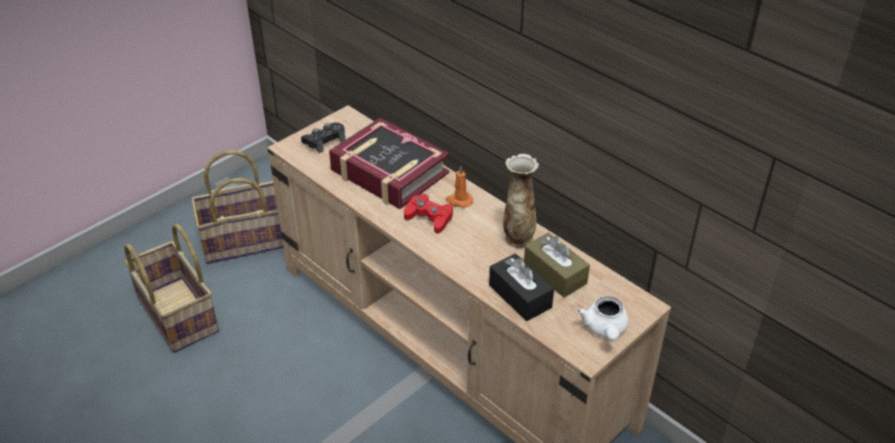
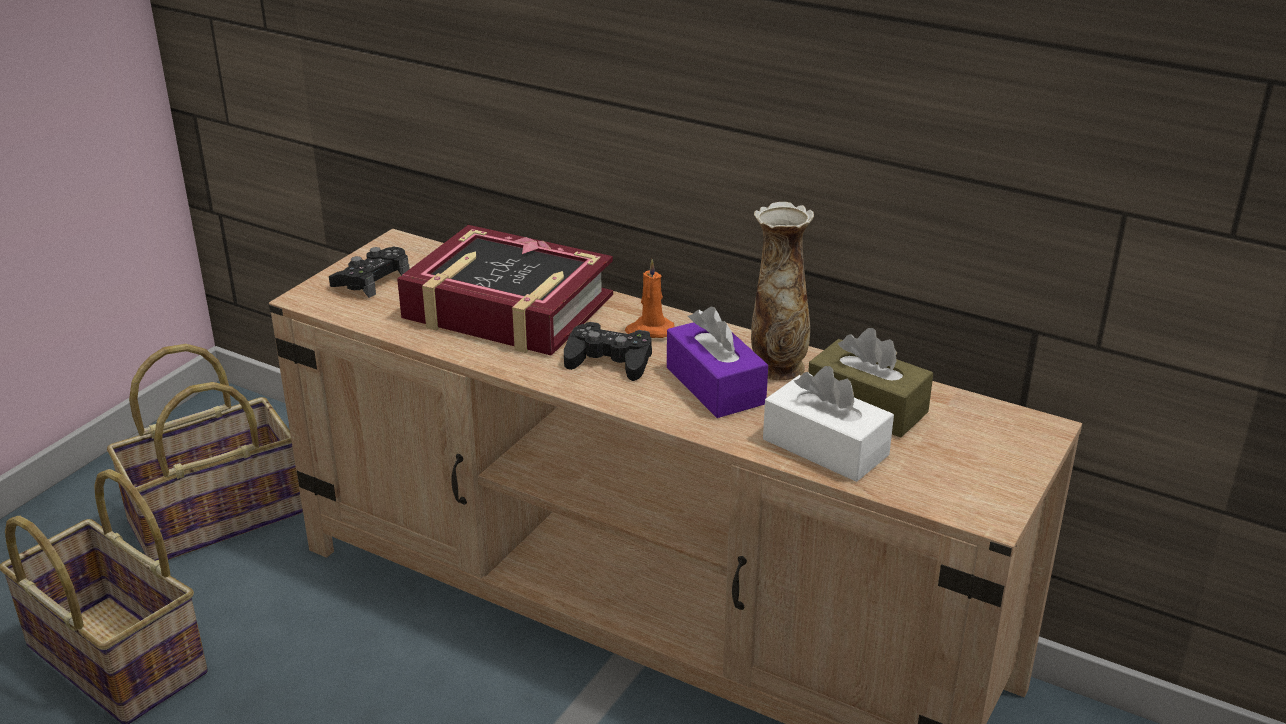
camera: 15 degrees left, 10 degrees down
red game controller [404,194,453,234] -> black game controller [564,322,652,381]
black tissue box [489,253,554,321] -> white tissue box [763,366,894,482]
white teapot [577,296,629,341] -> none
none -> purple tissue box [667,307,768,418]

